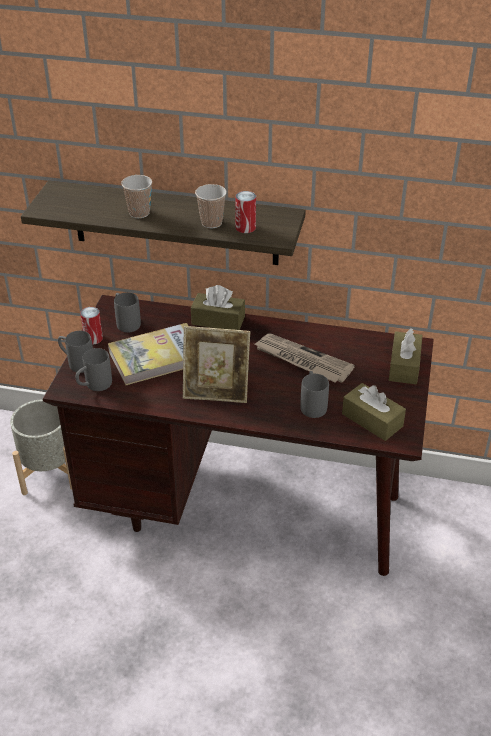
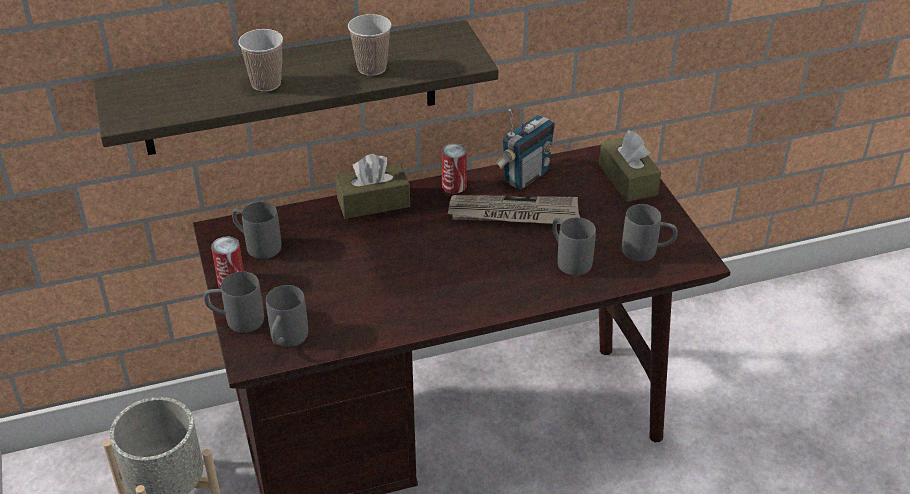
camera: 30 degrees left, 0 degrees up
book [108,323,188,385] -> none
picture frame [183,326,250,403] -> none
can [235,191,256,233] -> can moved to [442,143,467,194]
brown tissue box [342,383,406,441] -> grey mug [622,204,678,261]
none -> radio [496,109,555,189]

